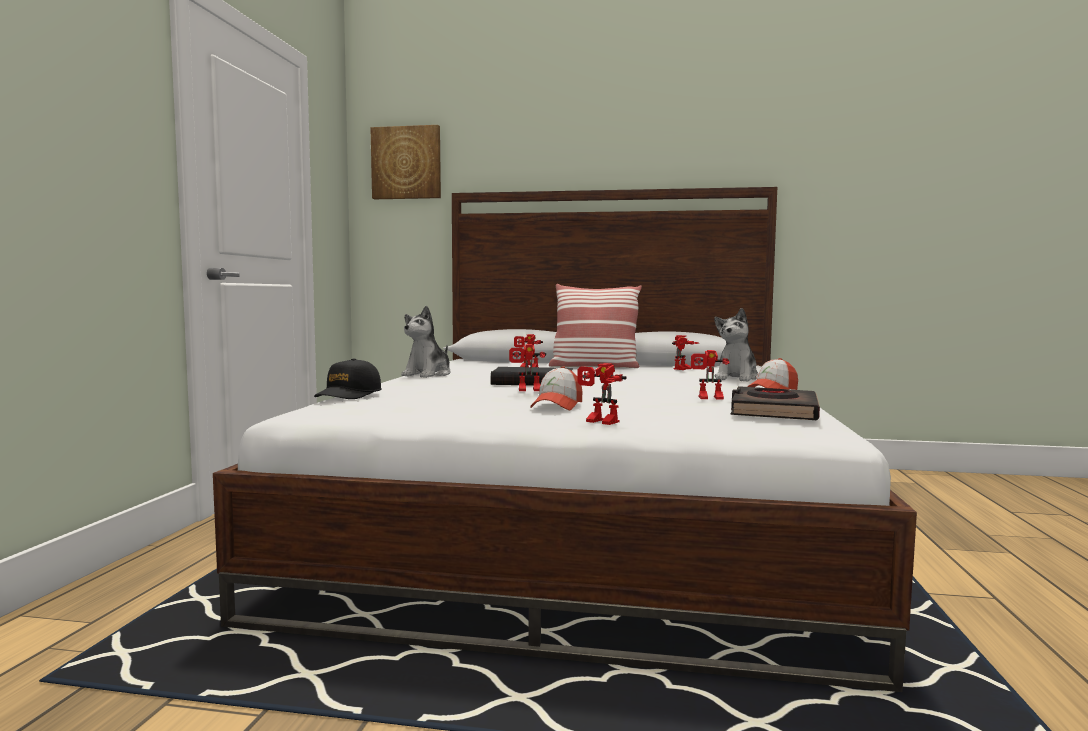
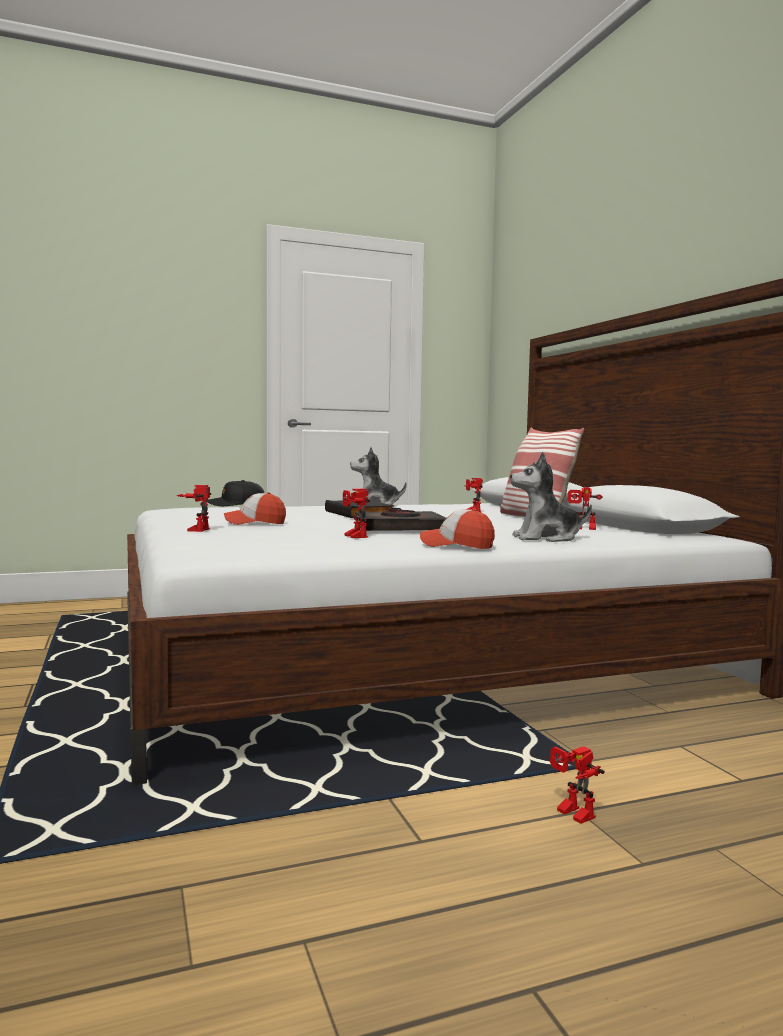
camera: 60 degrees right, 0 degrees up
picture [370,125,441,199] -> none
toy robot [509,344,546,391] -> toy robot moved to [550,746,605,824]
black book [731,386,820,420] -> black book moved to [355,508,446,531]

